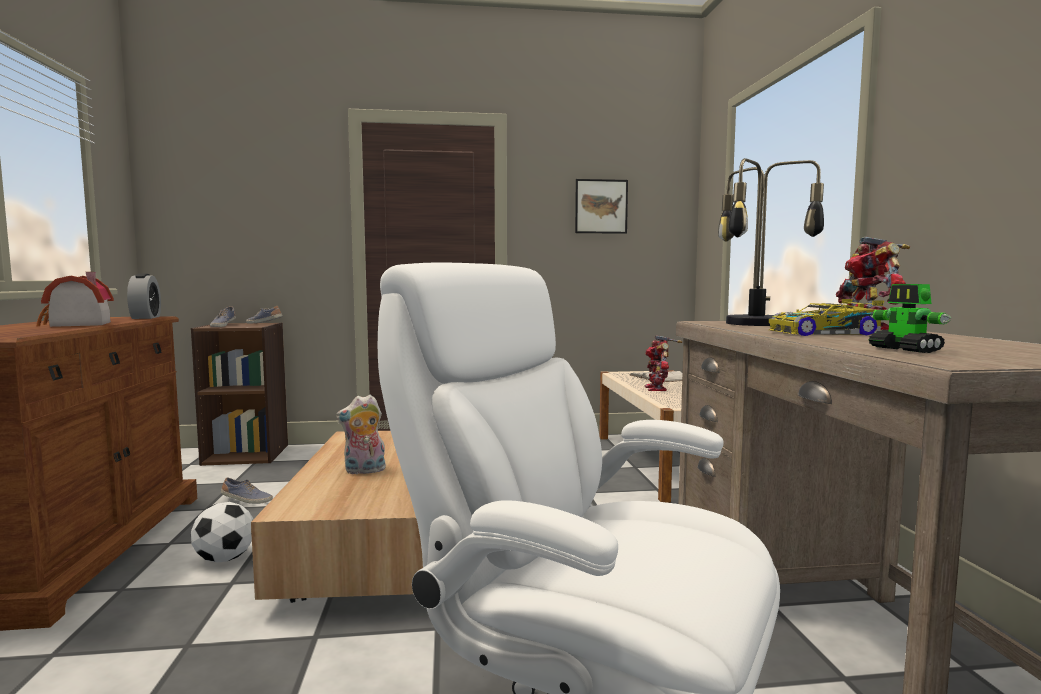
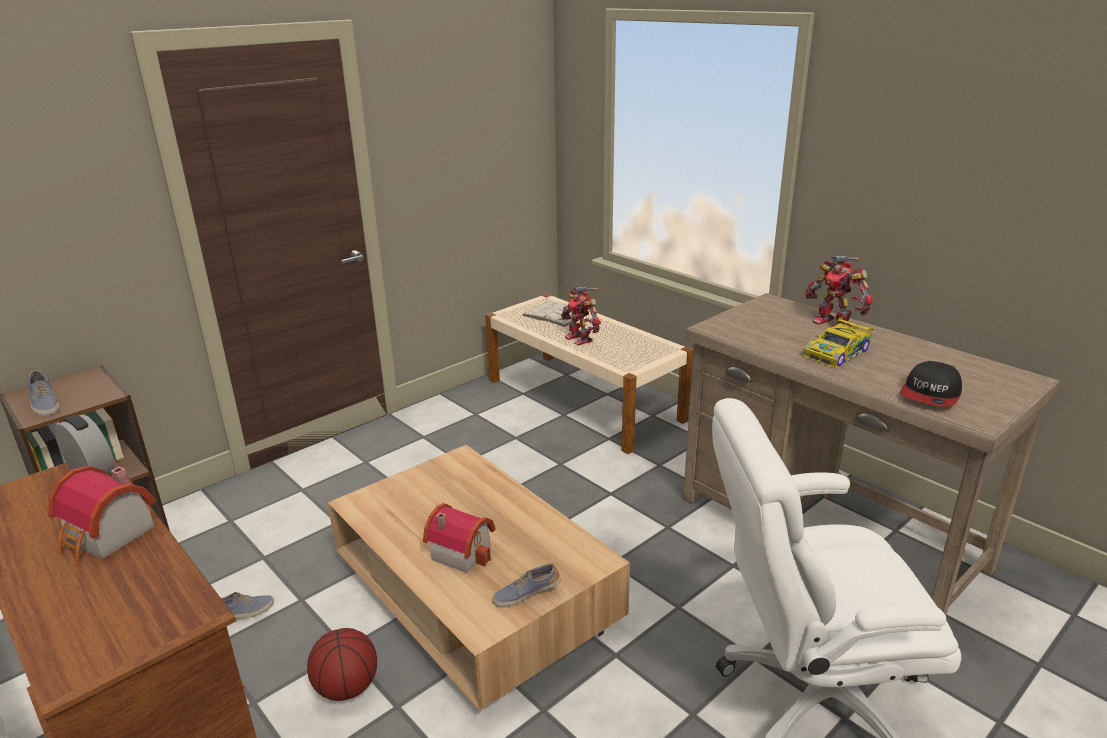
camera: 35 degrees left, 20 degrees up
football [191,502,253,562] -> basketball [307,628,377,701]
shoe [246,306,283,324] -> shoe moved to [492,563,561,608]
plush toy [336,395,386,474] -> toy house [423,503,496,573]
picture [575,179,628,234] -> none
table lamp [718,158,824,326] -> none
toy robot [869,284,952,353] -> cap [900,361,962,407]

